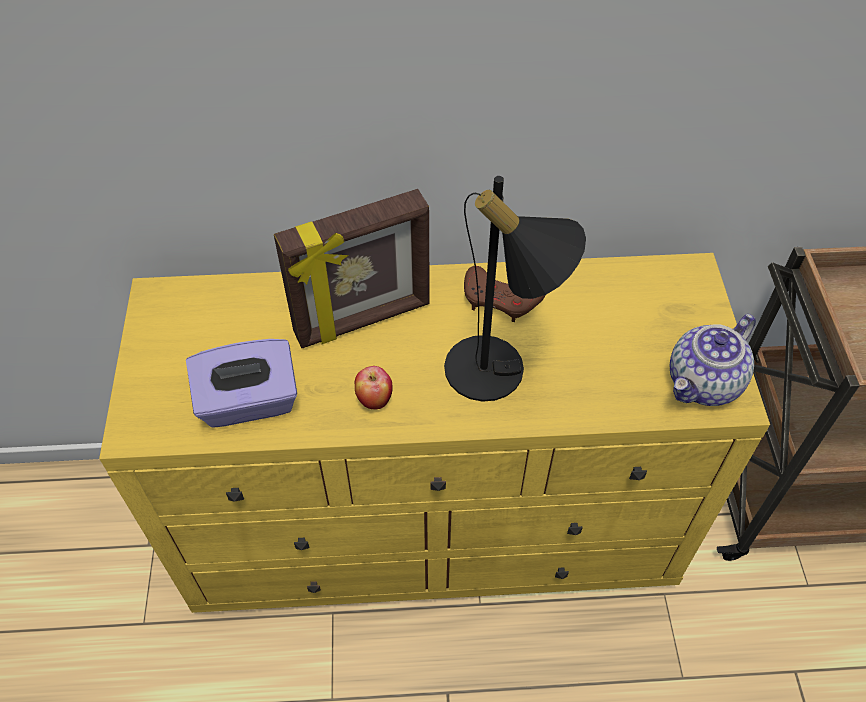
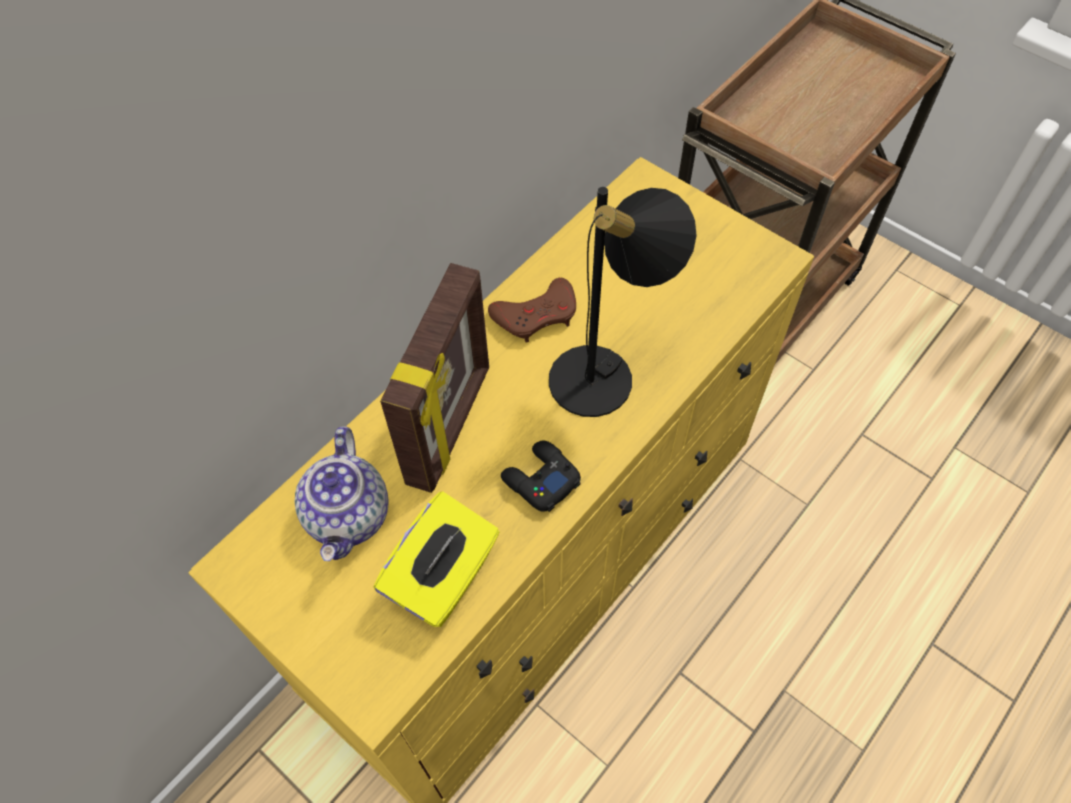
camera: 45 degrees left, 5 degrees up
purple tissue box [186,339,297,428] -> yellow tissue box [374,492,500,627]
apple [355,366,393,409] -> black game controller [501,440,581,512]
teapot [670,314,756,406] -> teapot moved to [295,426,388,561]

